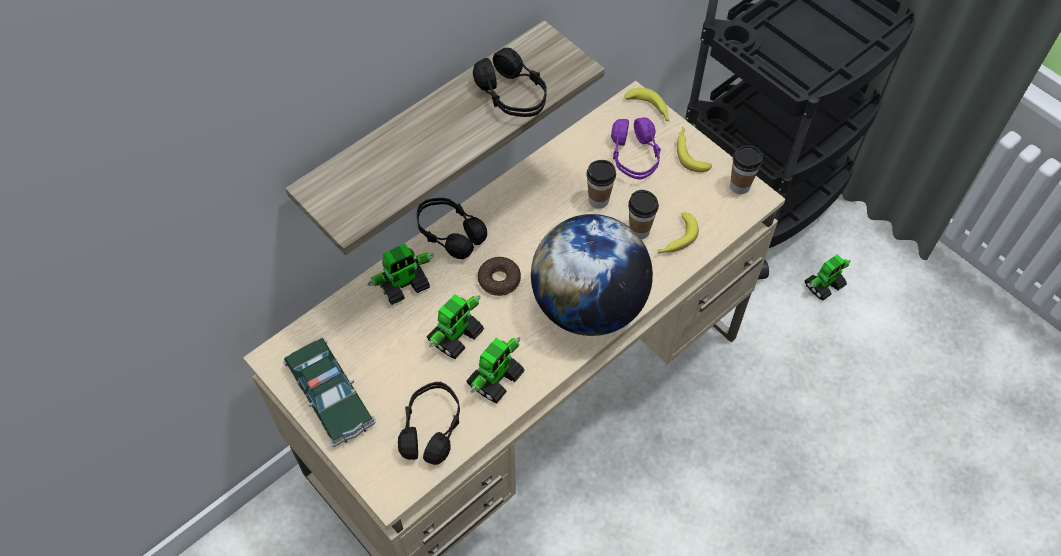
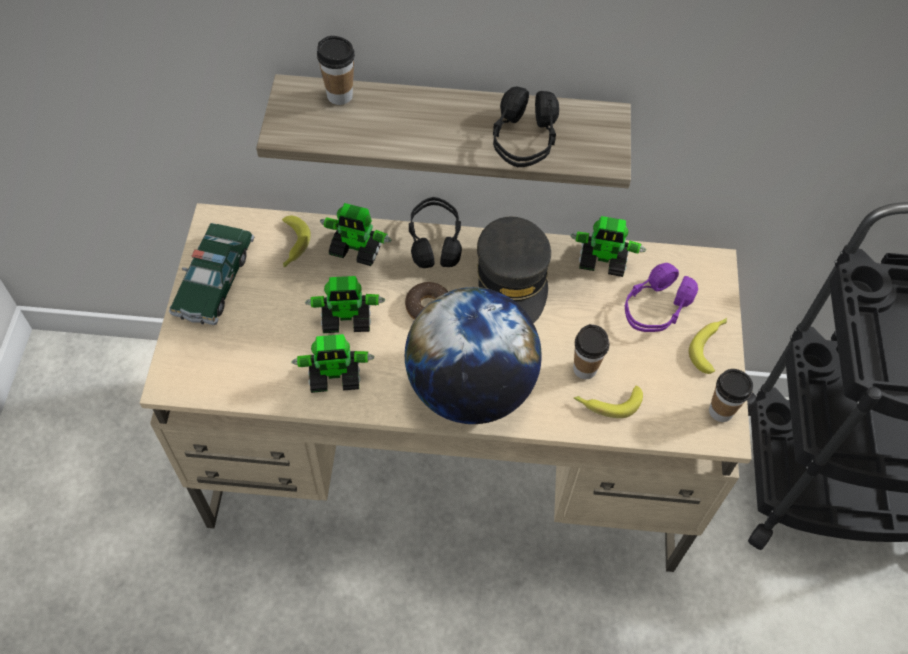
camera: 45 degrees right, 0 degrees up
black headphones [398,382,460,465] -> none
cup [586,160,616,209] -> cup moved to [317,36,355,105]
banana [624,88,670,121] -> banana moved to [282,216,311,267]
toy robot [804,254,851,301] -> toy robot moved to [570,216,646,277]
none -> grey cap [477,217,551,323]

